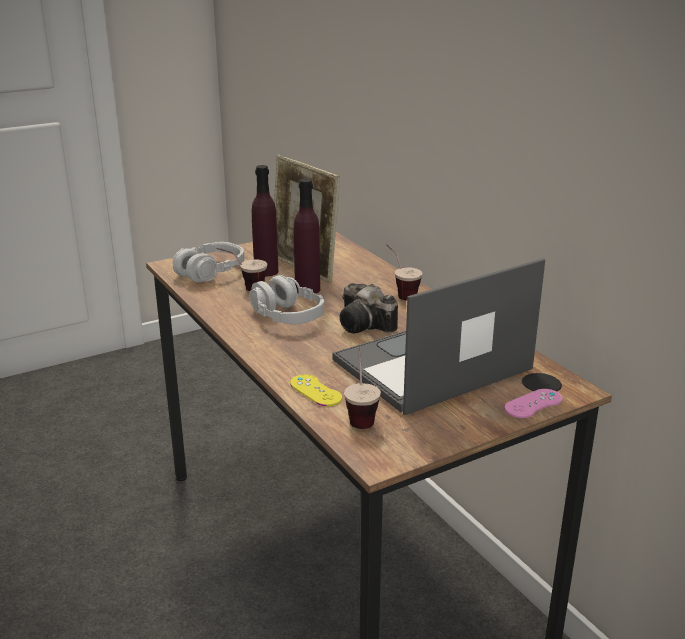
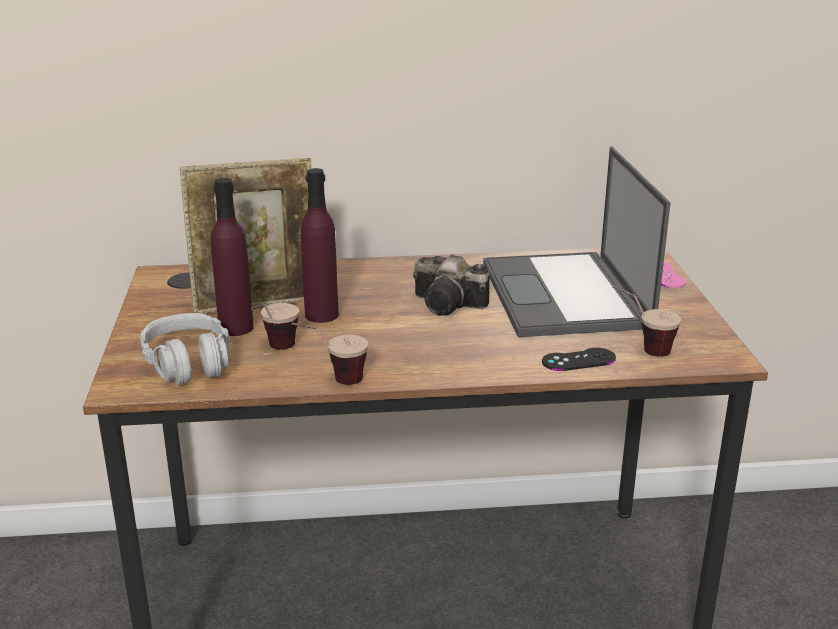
camera: 65 degrees left, 0 degrees up
grey headphones [249,275,324,325] -> none
yellow game controller [290,375,342,406] -> black game controller [542,348,616,371]
camera [340,283,398,334] -> camera turned 45 degrees clockwise [413,254,490,316]
cup [386,244,422,301] -> cup moved to [292,322,368,385]

